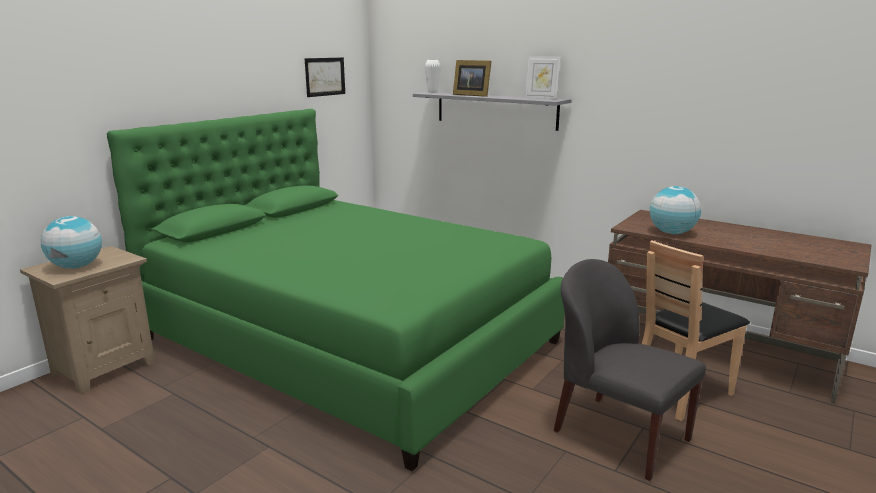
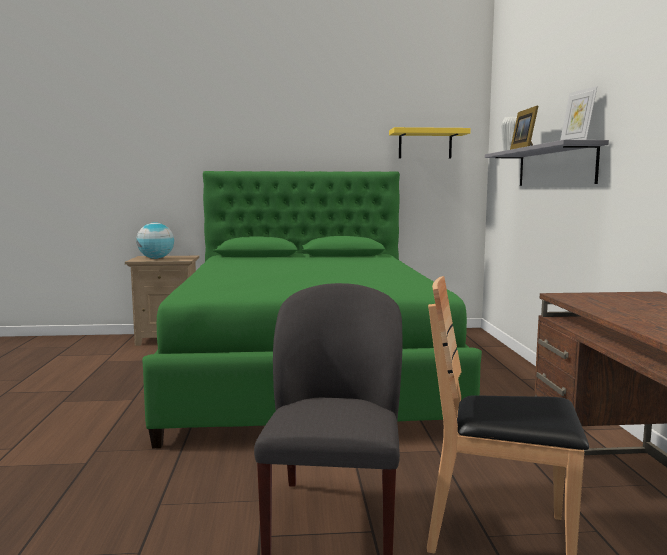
camera: 50 degrees right, 10 degrees down
picture [305,57,345,97] -> yellow shelf [389,127,471,159]
globe [650,186,701,234] -> none

